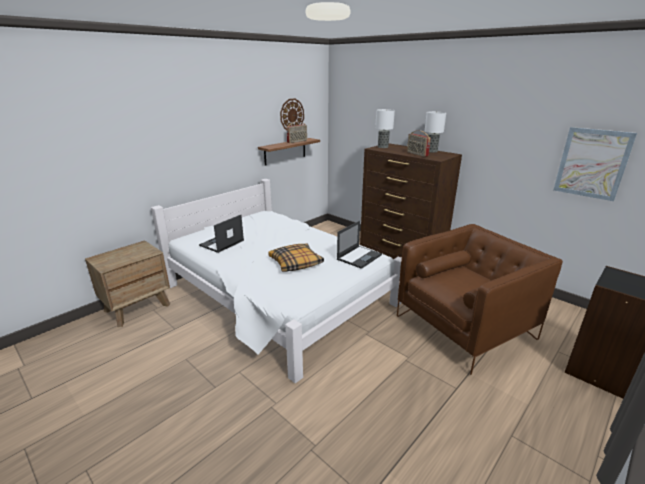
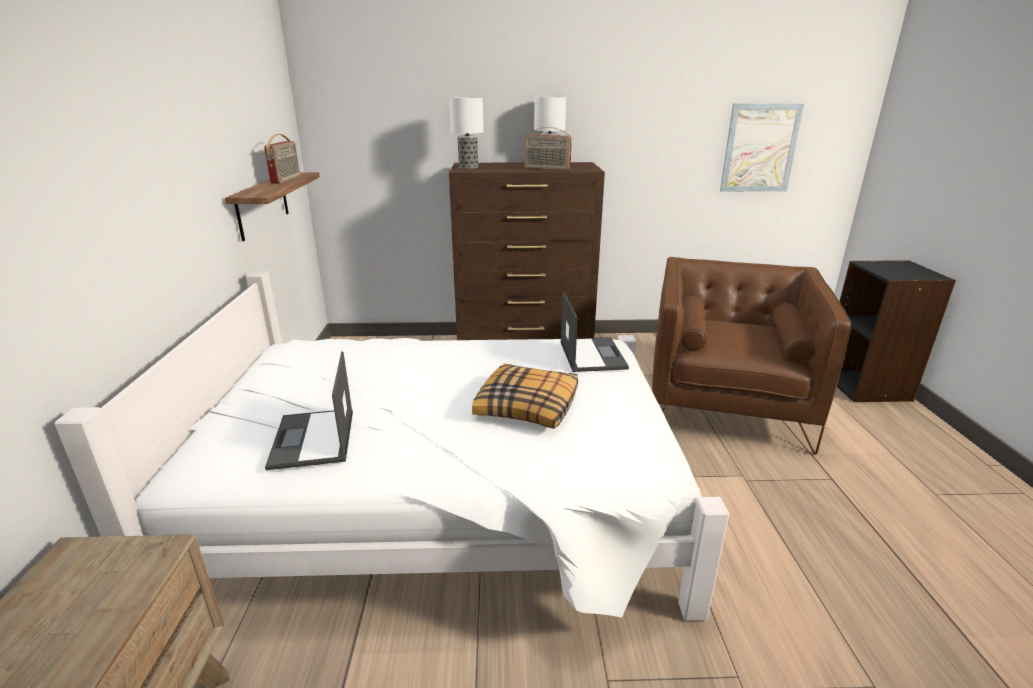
camera: 45 degrees left, 0 degrees up
wall clock [280,98,304,130] -> none

